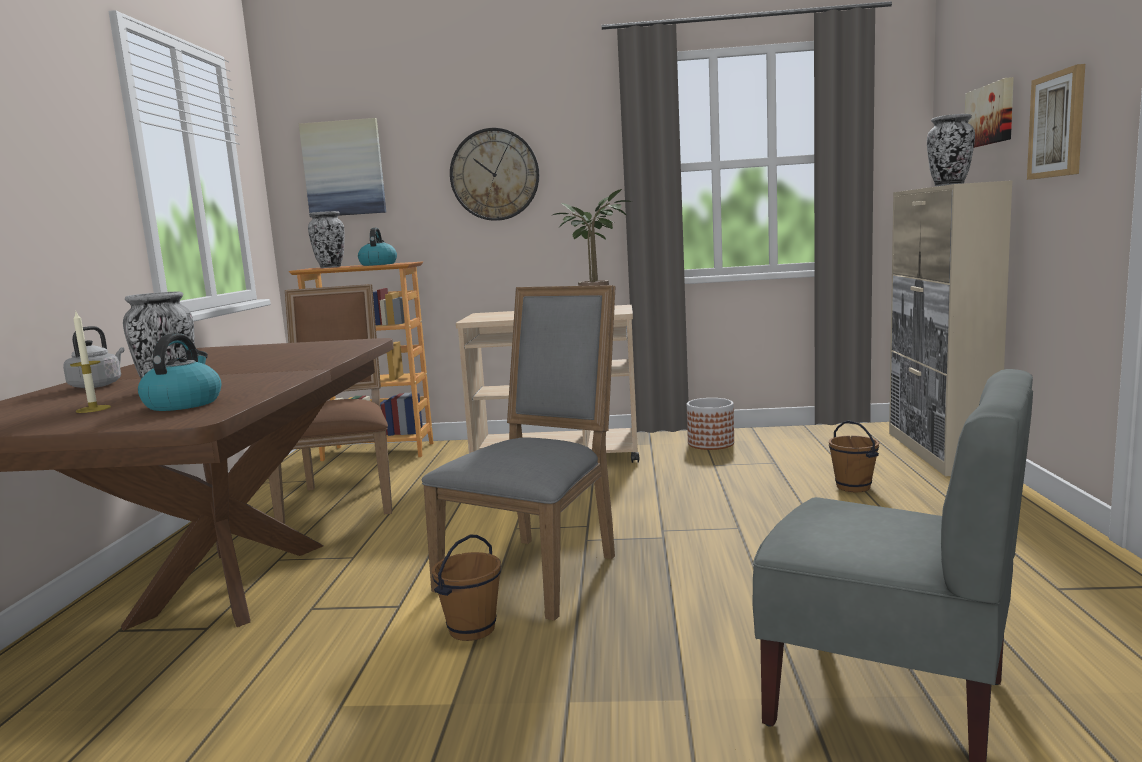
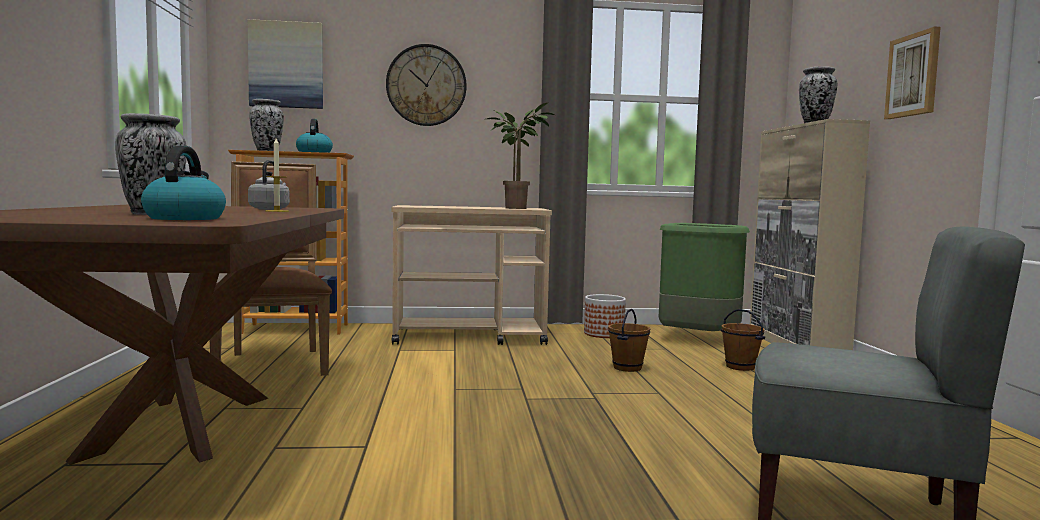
camera: 10 degrees left, 5 degrees down
grey kettle [63,326,125,388] -> grey kettle moved to [248,160,290,210]
candle [70,310,111,413] -> candle moved to [265,138,289,212]
grey chair [422,285,616,621] -> none
brown bucket [432,535,501,641] -> brown bucket moved to [608,308,650,372]
picture [965,77,1014,148] -> none
none -> green trash can [658,223,750,331]

